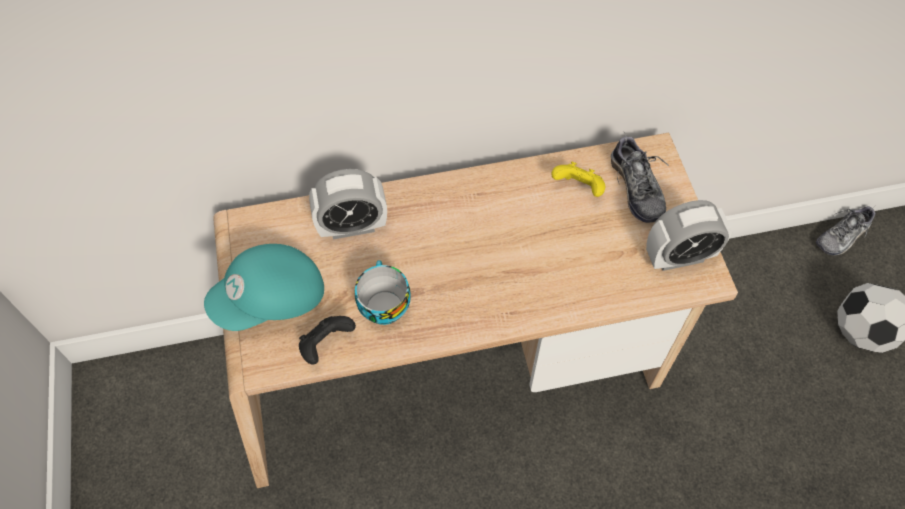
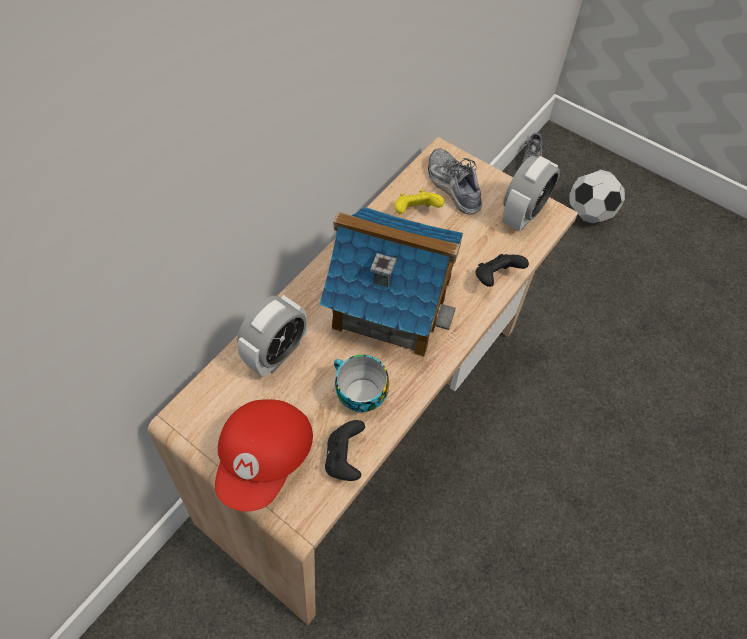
camera: 40 degrees left, 0 degrees up
turquoise cap [204,244,324,331] -> red cap [215,399,313,511]
shoe [611,132,669,223] -> shoe turned 150 degrees counterclockwise [428,148,482,214]
none -> toy house [319,207,463,357]
none -> black game controller [475,254,529,287]

